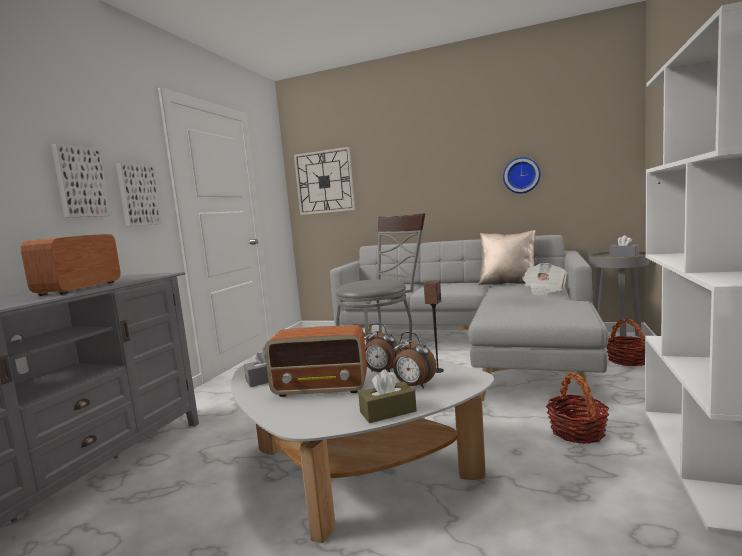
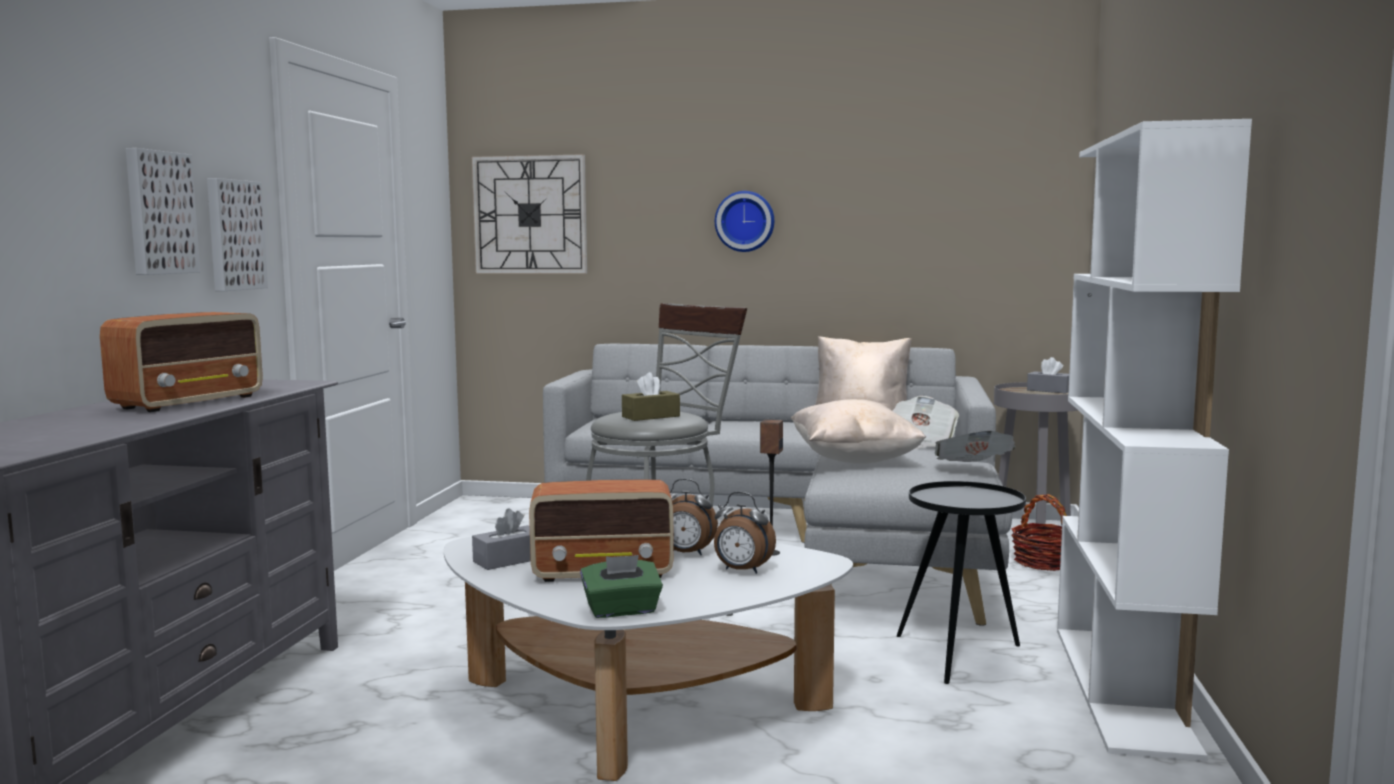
camera: 10 degrees left, 0 degrees up
radio [21,234,121,296] -> radio turned 150 degrees counterclockwise [100,312,263,412]
brown tissue box [358,369,417,423] -> brown tissue box moved to [622,372,680,421]
wall clock [503,157,541,194] -> wall clock moved to [715,191,774,252]
basket [546,373,609,444] -> black side table [897,481,1026,684]
none -> green tissue box [580,555,663,618]
none -> beige pillow [791,399,926,464]
none -> newspaper [935,431,1016,462]

